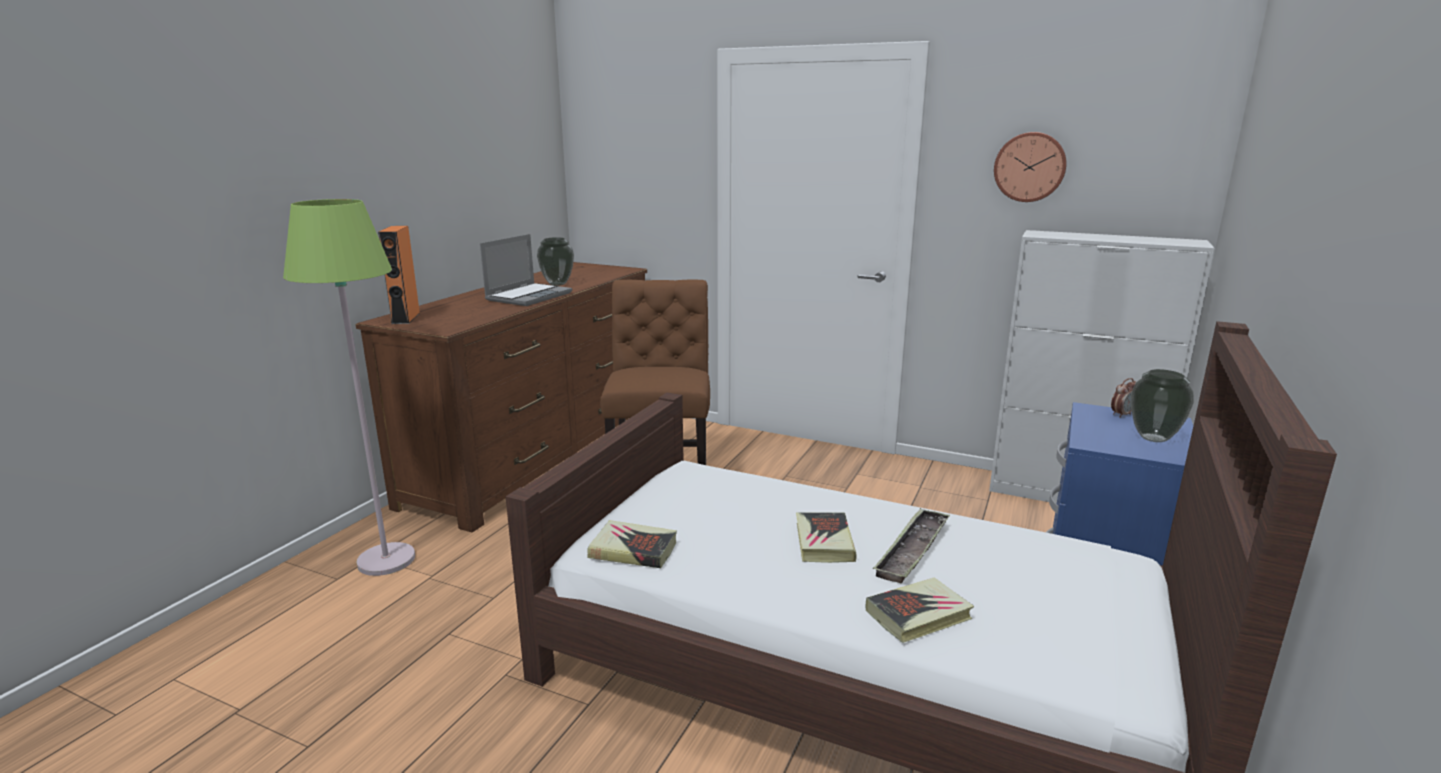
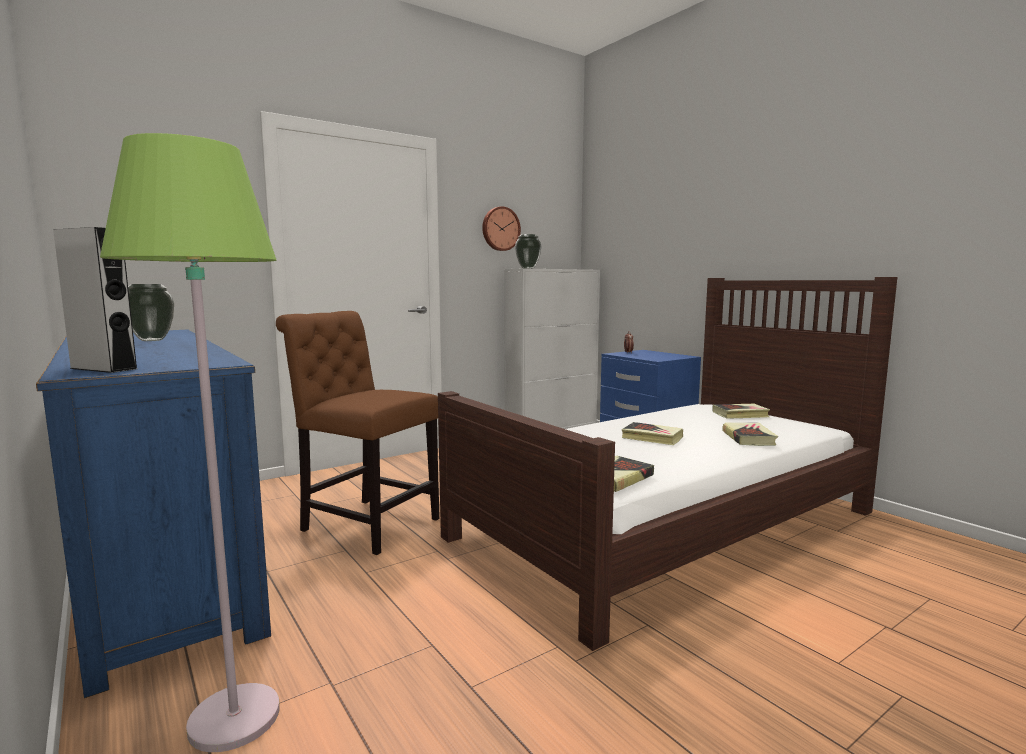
camera: 60 degrees left, 10 degrees down
brown dresser [356,262,647,533] -> blue dresser [36,330,271,698]
orange speaker [378,226,420,324] -> grey speaker [53,227,137,373]
laptop [480,234,572,306] -> none
tray [873,508,950,583] -> none
vase [1131,369,1194,442] -> vase moved to [515,234,542,269]
none -> book [712,404,770,419]

